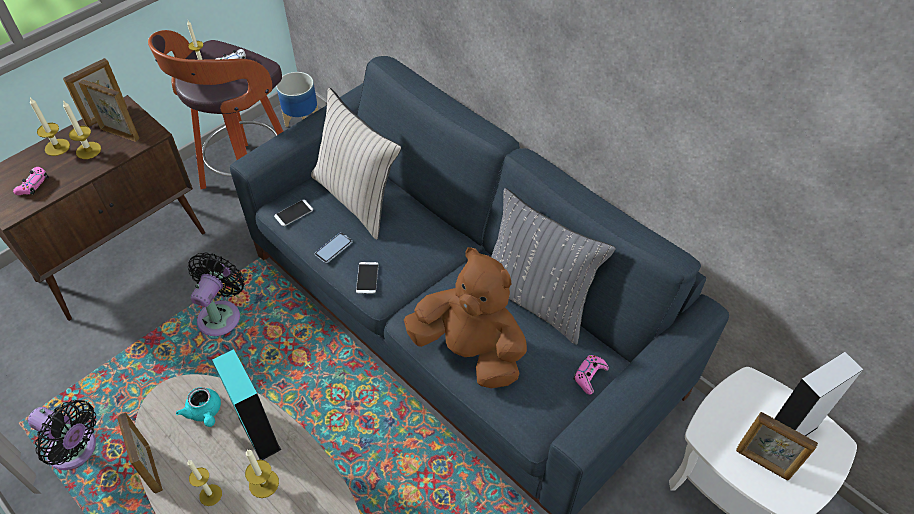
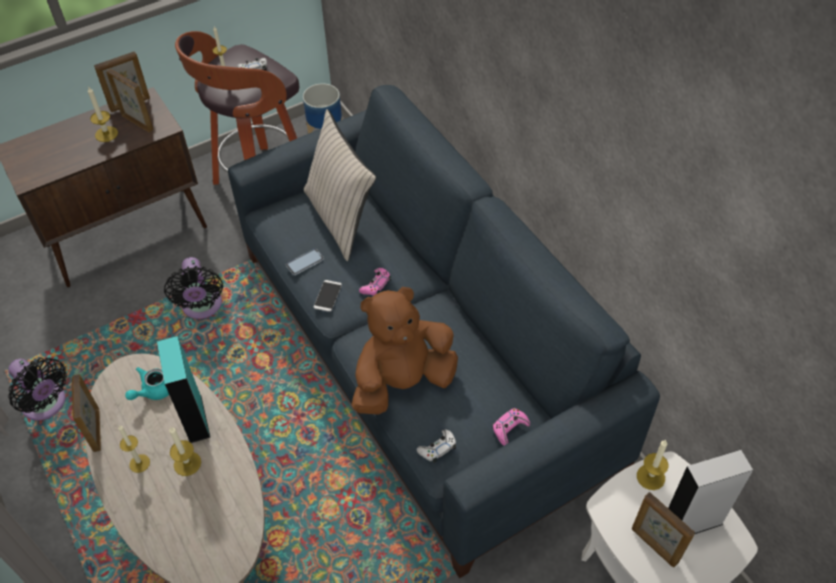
camera: 15 degrees right, 0 degrees up
pink game controller [13,167,49,195] -> pink game controller moved to [359,268,391,296]
candle [30,98,70,156] -> candle moved to [637,440,669,490]
turquoise teapot [176,387,221,427] -> turquoise teapot turned 60 degrees clockwise [125,367,169,400]
black fan [188,253,244,336] -> black fan turned 135 degrees clockwise [164,257,223,319]
phone [274,200,313,226] -> none
brown plush toy [404,247,527,388] -> brown plush toy turned 75 degrees counterclockwise [352,287,458,415]
grey pillow [491,188,616,345] -> none
none -> white game controller [417,429,456,463]

